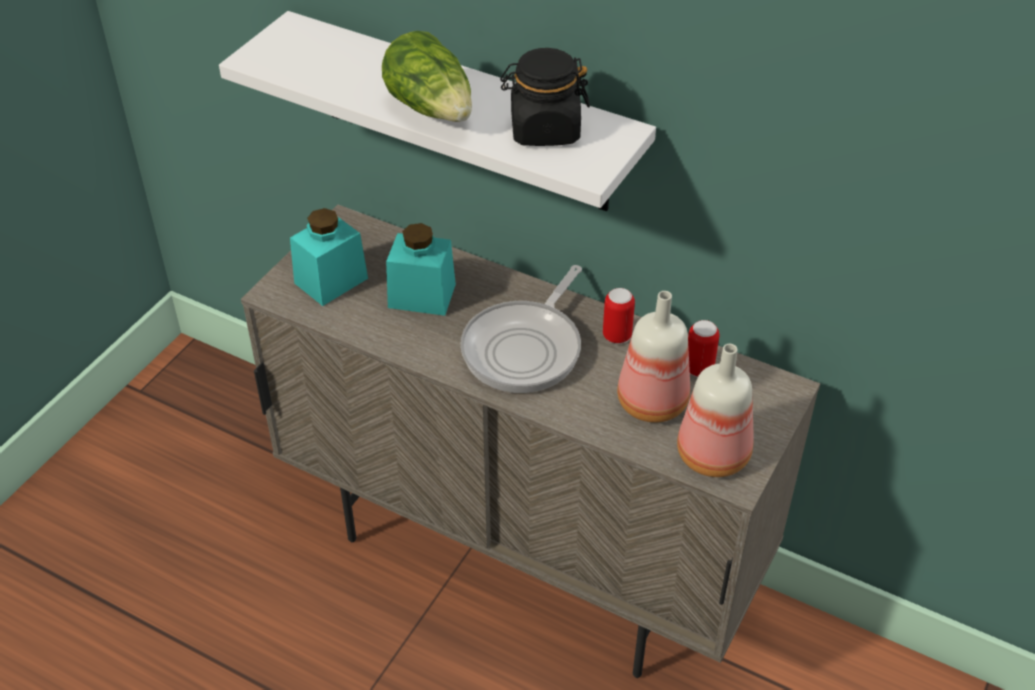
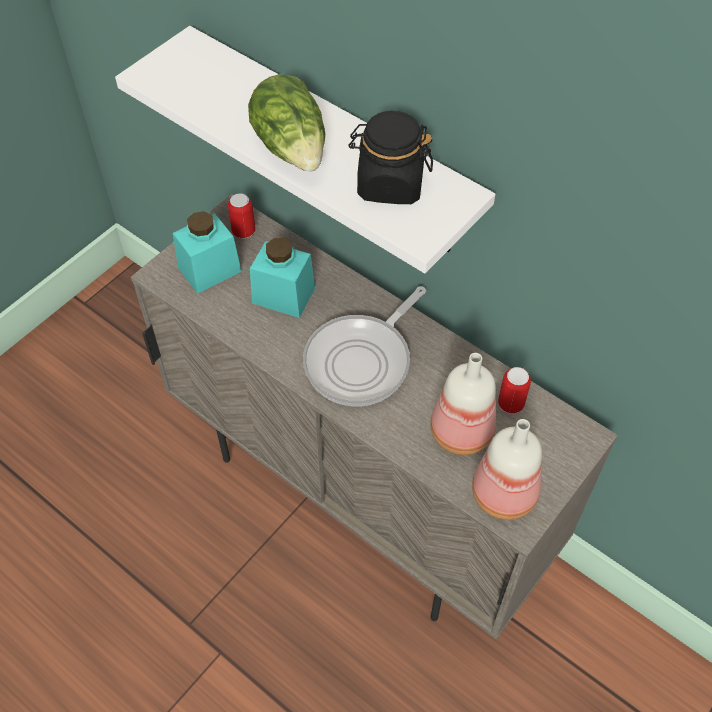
camera: 10 degrees right, 10 degrees up
can [603,288,635,344] -> can moved to [228,193,255,238]

